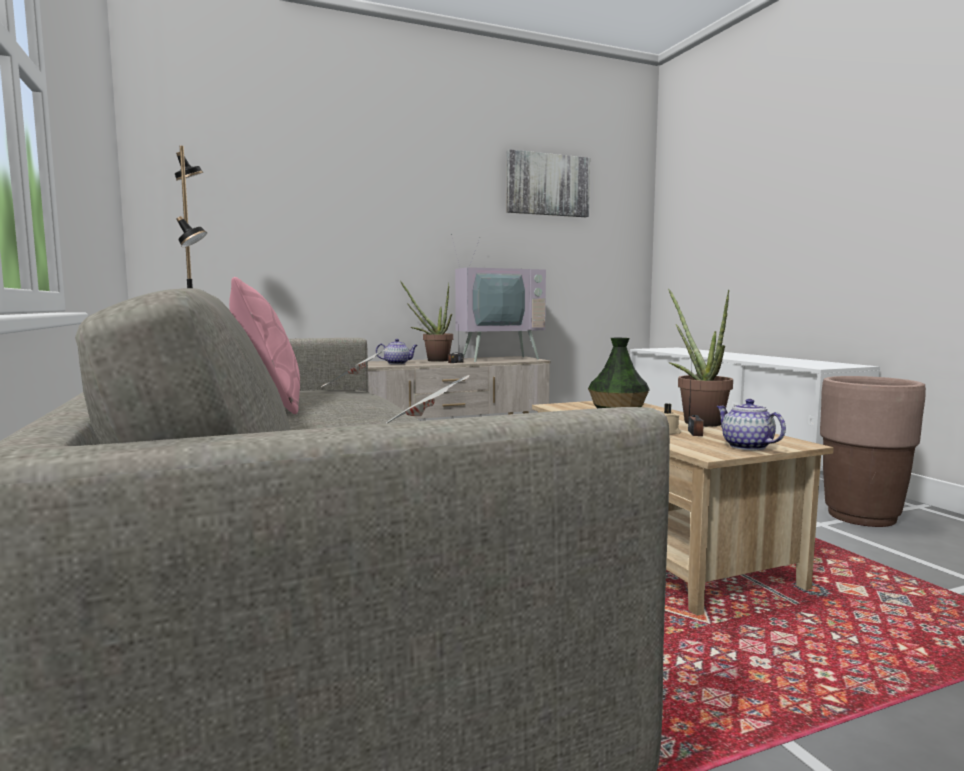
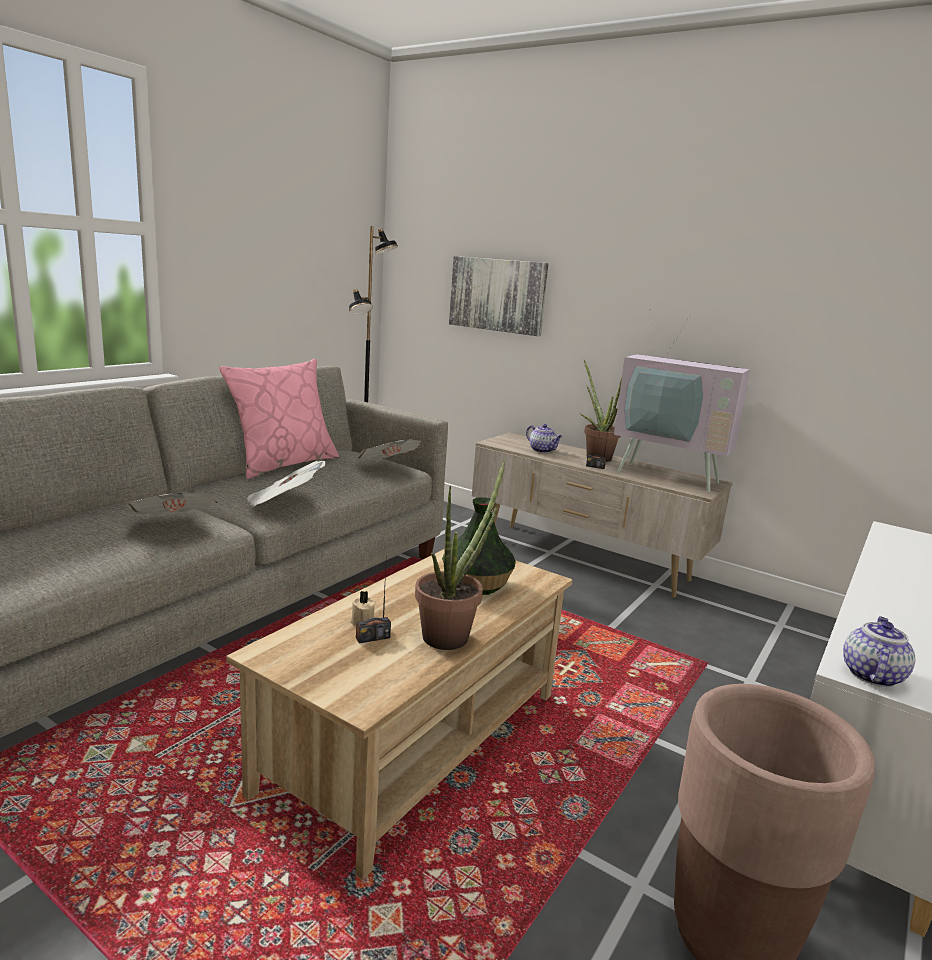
camera: 55 degrees right, 10 degrees up
picture [507,149,590,217] -> picture moved to [449,256,548,336]
teapot [716,399,786,450] -> teapot moved to [843,616,916,687]
none -> newspaper [247,461,326,507]

